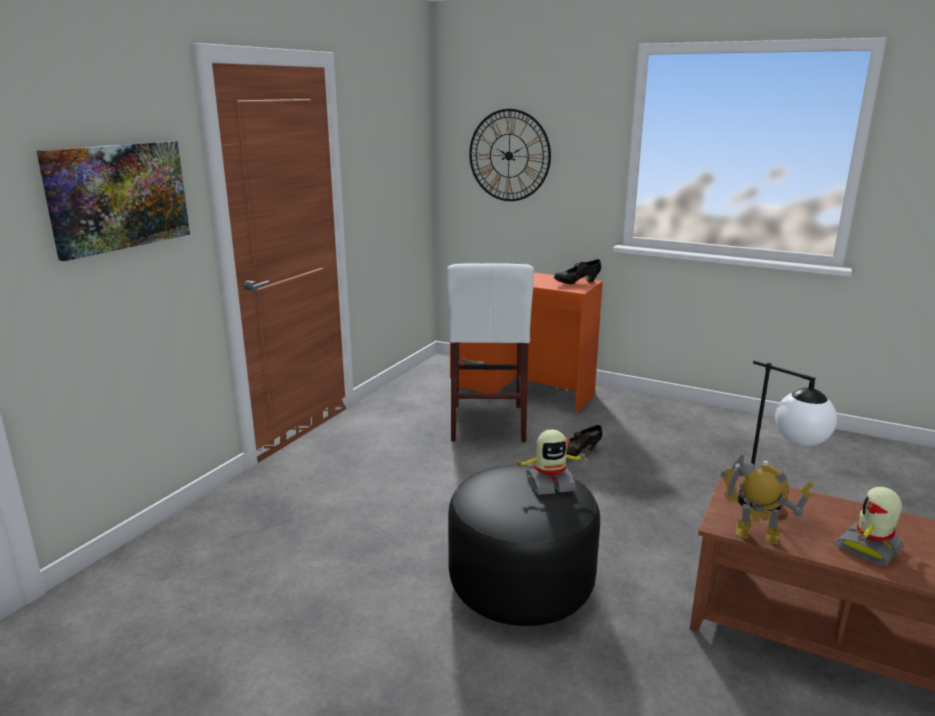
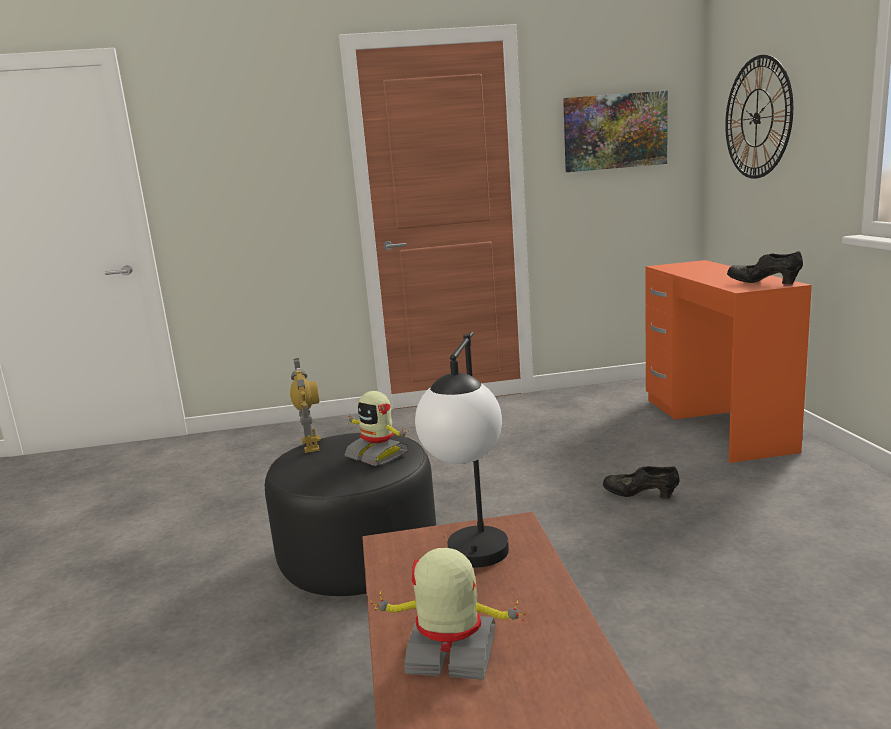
camera: 55 degrees right, 5 degrees down
picture [36,141,190,261] -> picture moved to [563,91,668,172]
white stool [447,263,534,442] -> none
toy robot [720,452,814,545] -> toy robot moved to [290,358,321,453]

